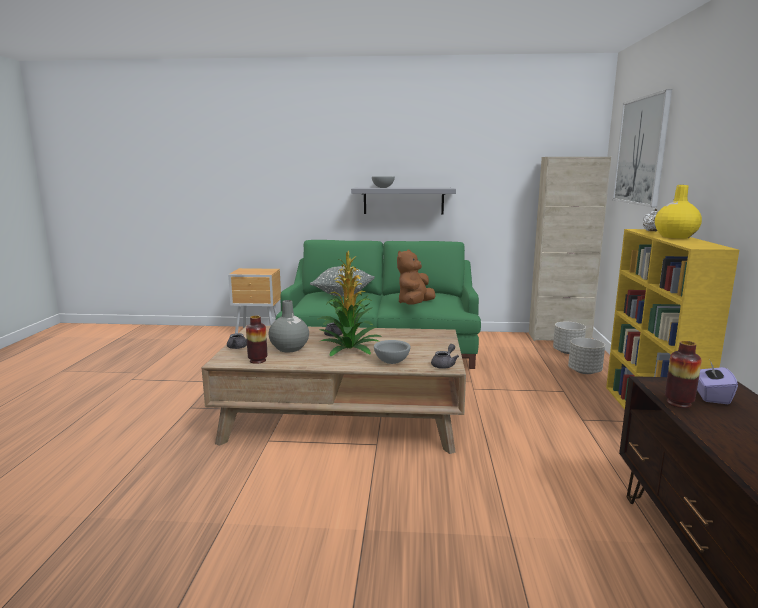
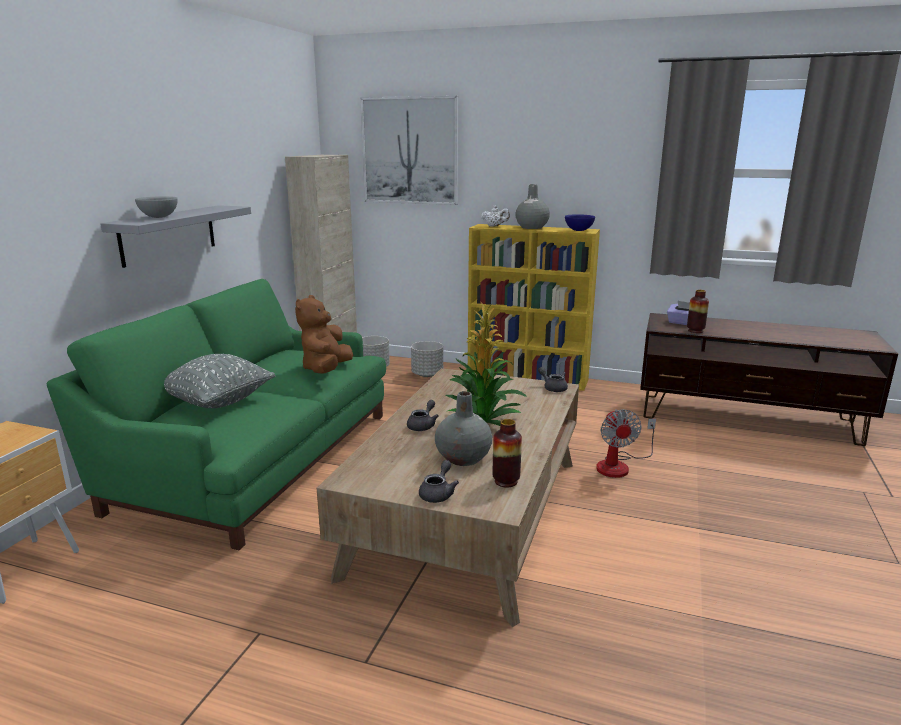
camera: 75 degrees left, 5 degrees up
grey bowl [374,340,410,364] -> none
brown plush toy [397,249,436,305] -> brown plush toy turned 60 degrees clockwise [295,295,353,373]
yellow vase [655,185,702,239] -> grey vase [515,184,550,229]
none -> blue bowl [565,214,595,231]
none -> fan [596,409,656,478]

